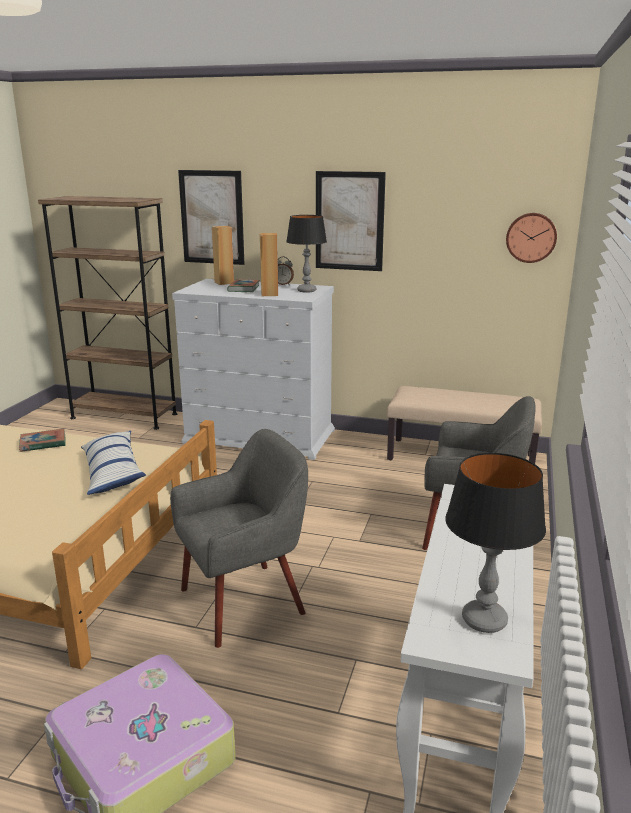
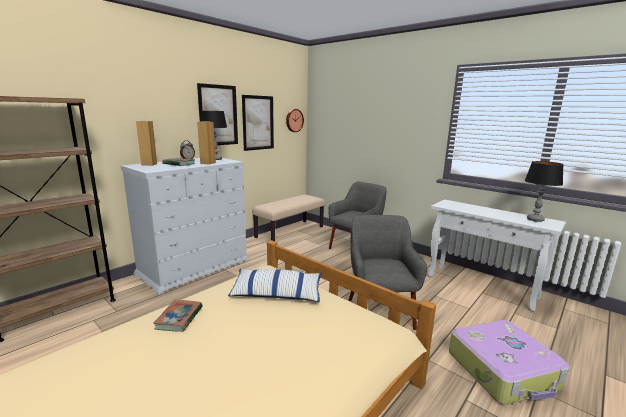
camera: 65 degrees left, 5 degrees down
picture [178,170,245,265] -> picture moved to [242,95,274,151]

